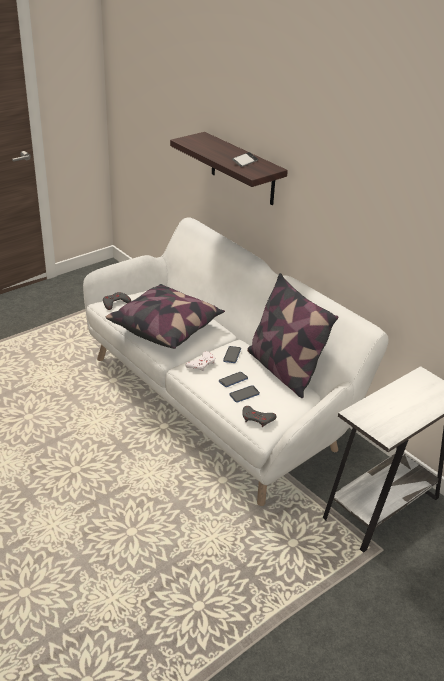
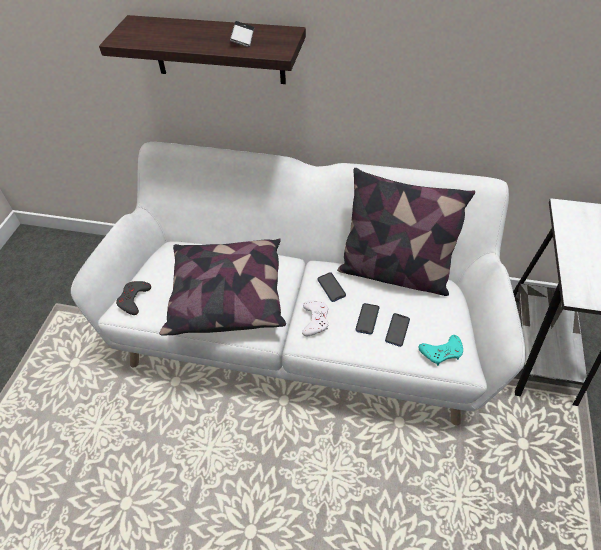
camera: 35 degrees left, 15 degrees up
grey game controller [242,406,277,427] -> turquoise game controller [419,335,463,366]

